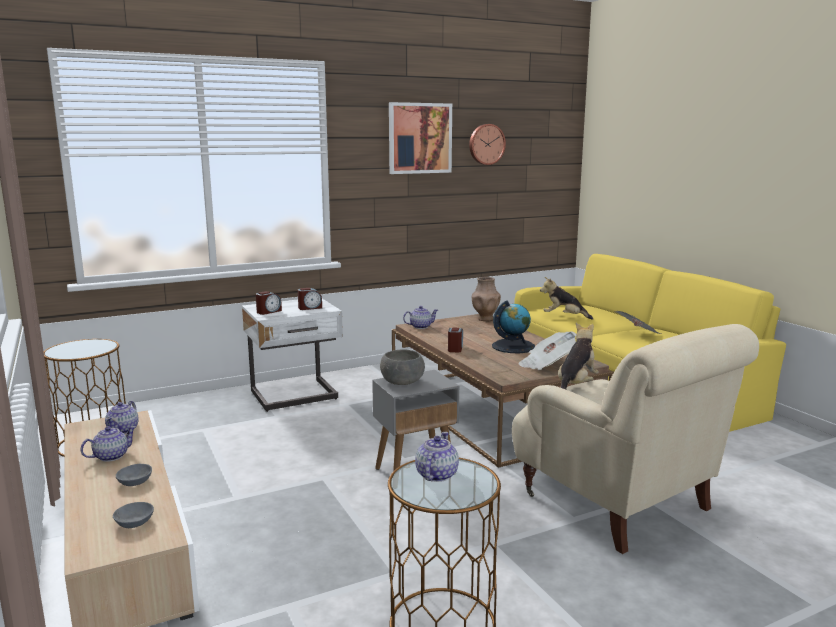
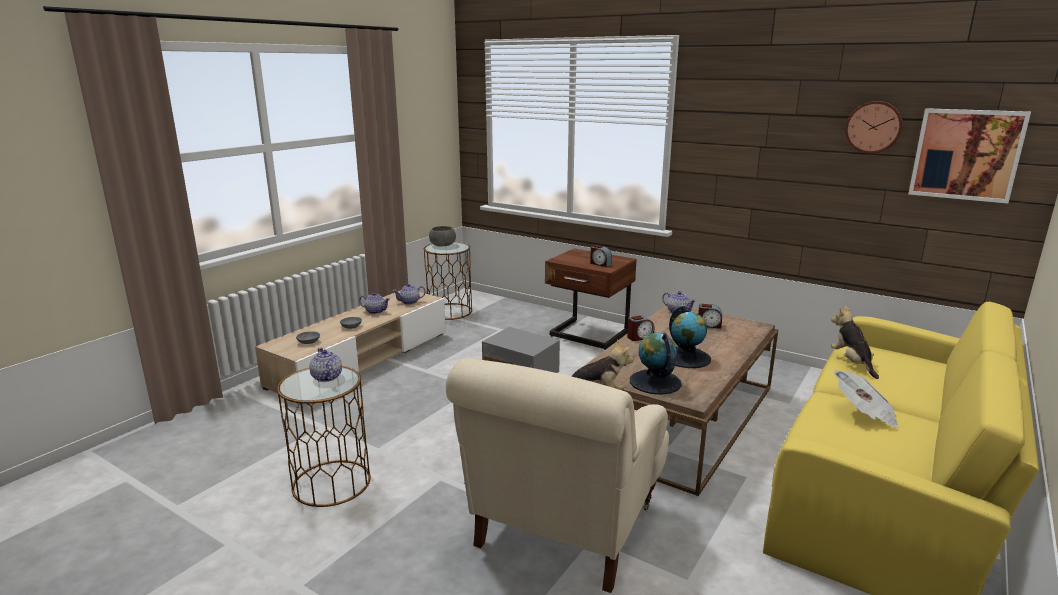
camera: 60 degrees right, 5 degrees up
white nightstand [242,299,343,412] -> brown nightstand [545,249,637,350]
alarm clock [256,291,282,315] -> alarm clock moved to [698,304,722,329]
grey bowl [380,349,425,385] -> grey bowl moved to [429,226,456,247]
picture [389,102,452,174] -> picture moved to [908,108,1031,203]
teapot [415,432,459,482] -> teapot turned 105 degrees counterclockwise [310,348,342,382]
brown vase [472,277,501,321] -> none
newspaper [519,331,576,370] -> globe [630,333,682,395]

